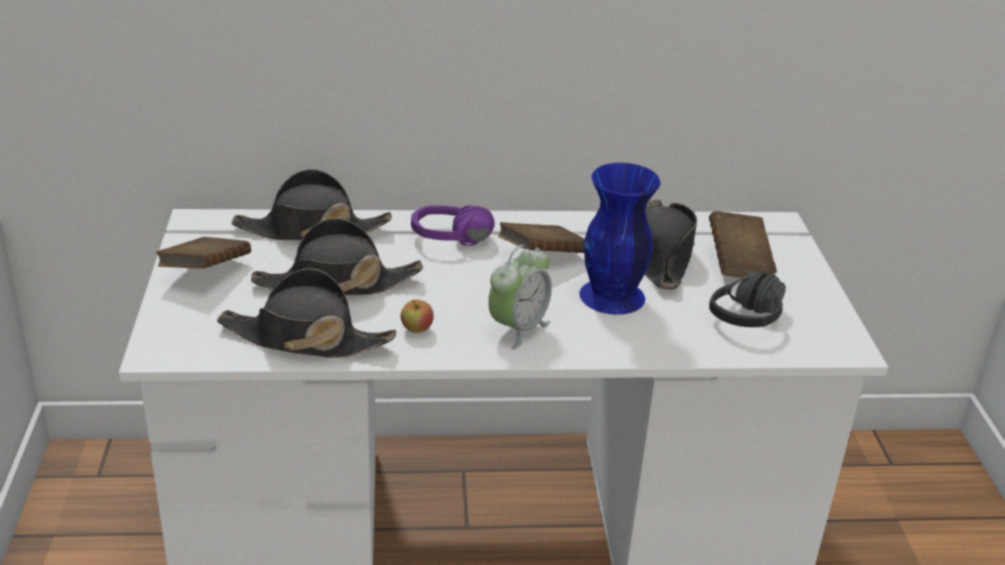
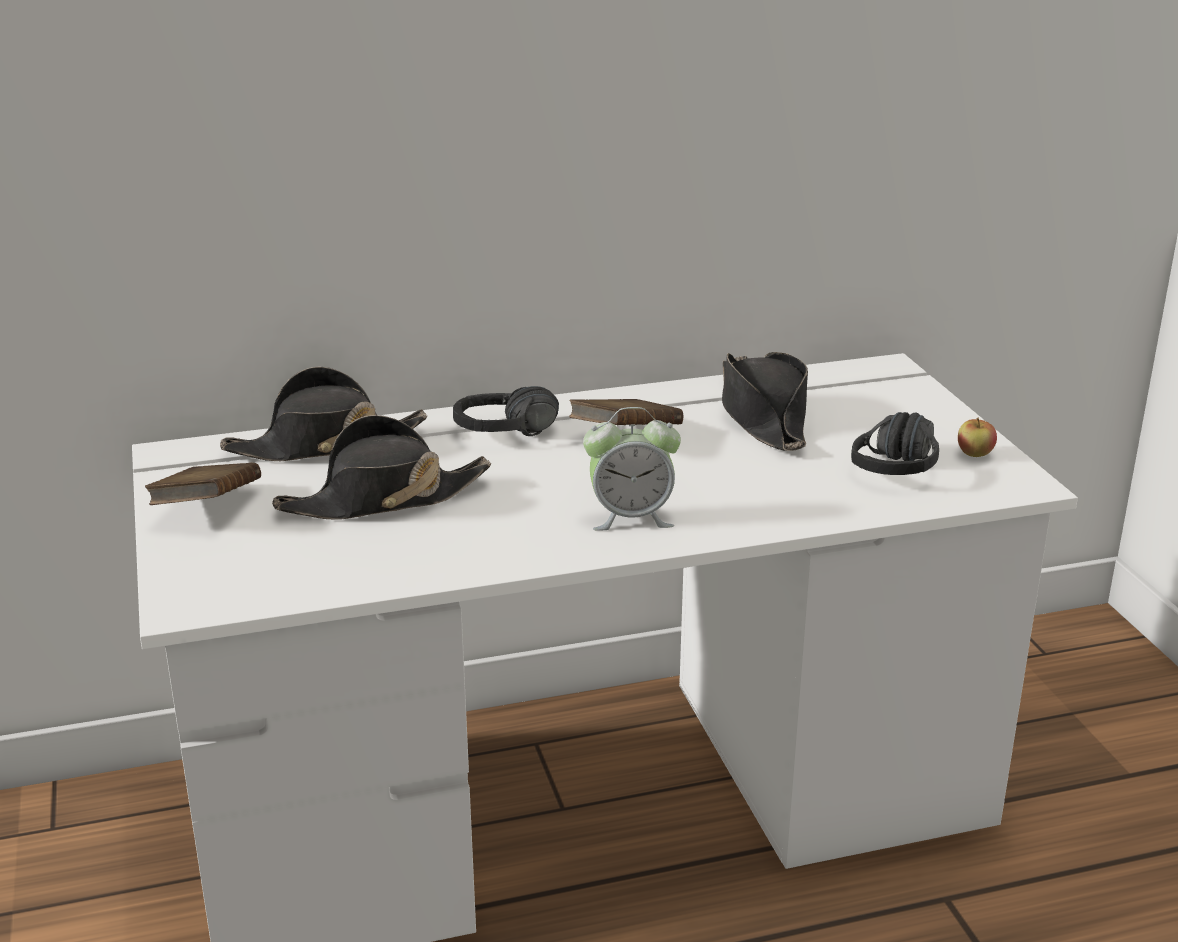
camera: 10 degrees left, 5 degrees down
black hat [217,268,396,358] -> none
apple [401,300,434,333] -> apple moved to [958,418,997,457]
purple headphones [411,205,495,246] -> black headphones [453,386,559,436]
alarm clock [488,244,552,350] -> alarm clock turned 60 degrees clockwise [583,407,681,531]
blue vase [579,163,660,315] -> none
brown book [709,211,777,278] -> none

